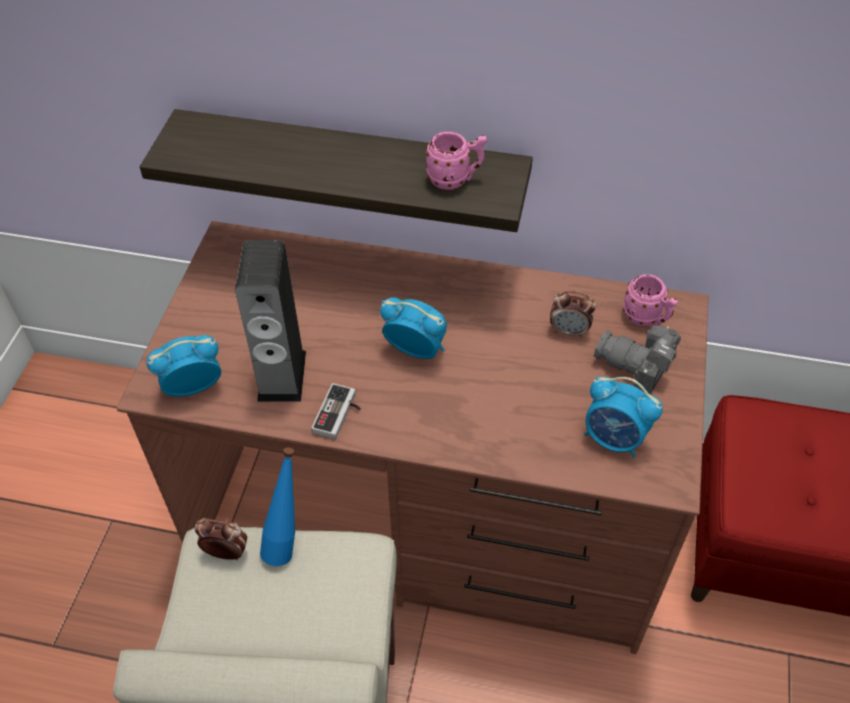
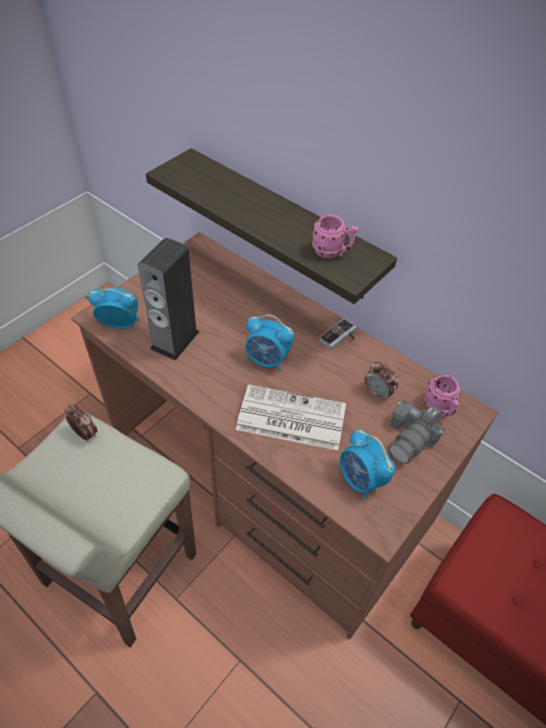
camera: 25 degrees right, 0 degrees up
blue bottle [260,448,295,566] -> none
game controller [311,383,361,439] -> game controller moved to [319,318,357,350]
alarm clock [380,297,447,359] -> alarm clock turned 150 degrees clockwise [246,315,295,371]
camera [594,326,681,394] -> camera turned 105 degrees counterclockwise [389,399,444,464]
none -> newspaper [236,384,346,450]

